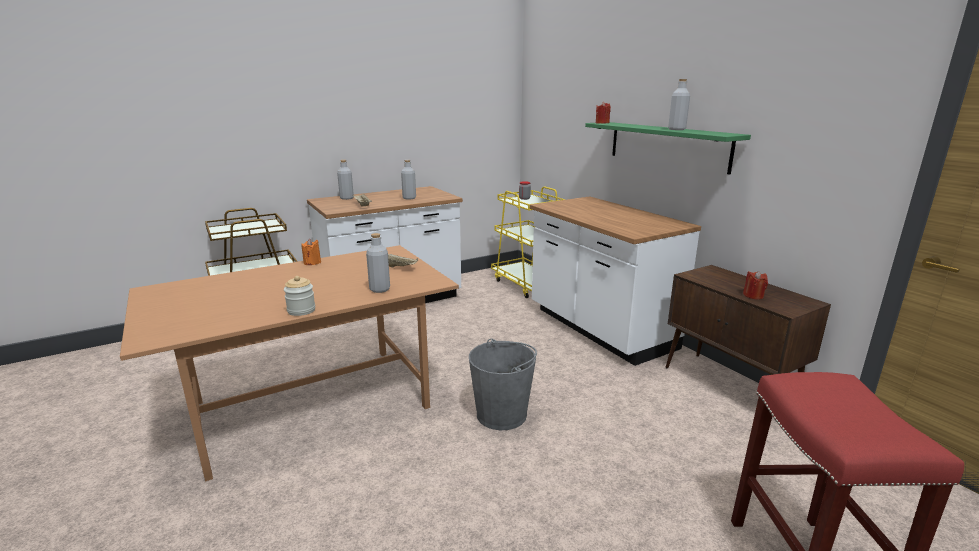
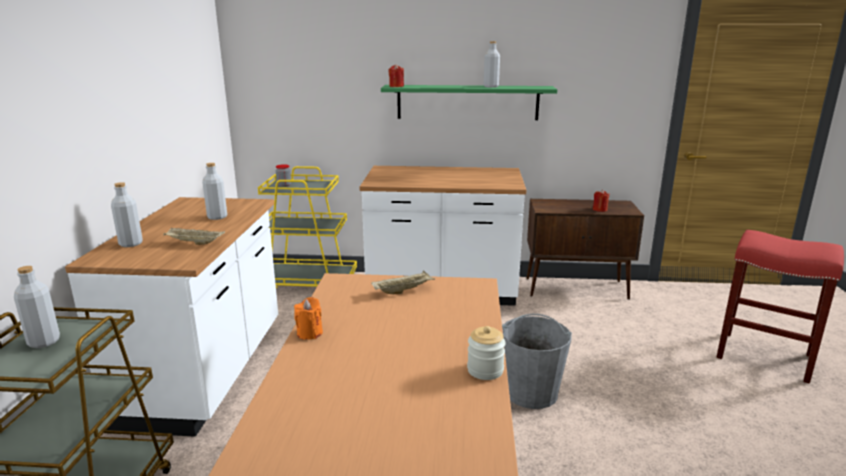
camera: 55 degrees left, 0 degrees up
grey bottle [366,233,390,293] -> grey bottle moved to [14,266,60,348]

